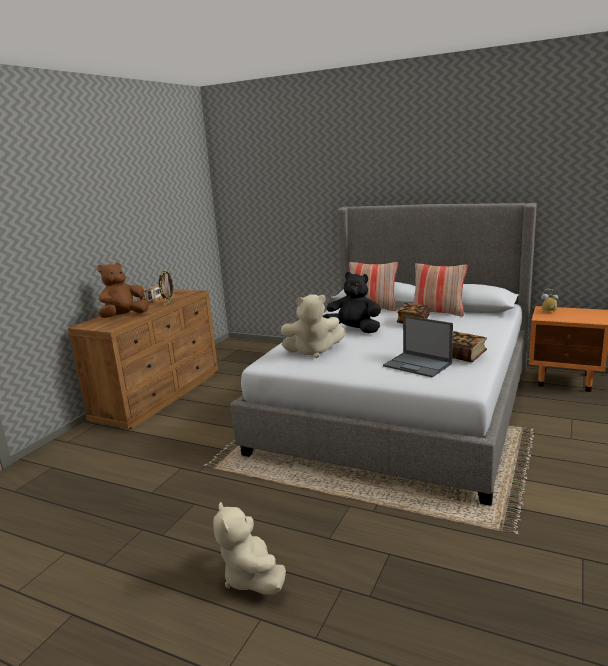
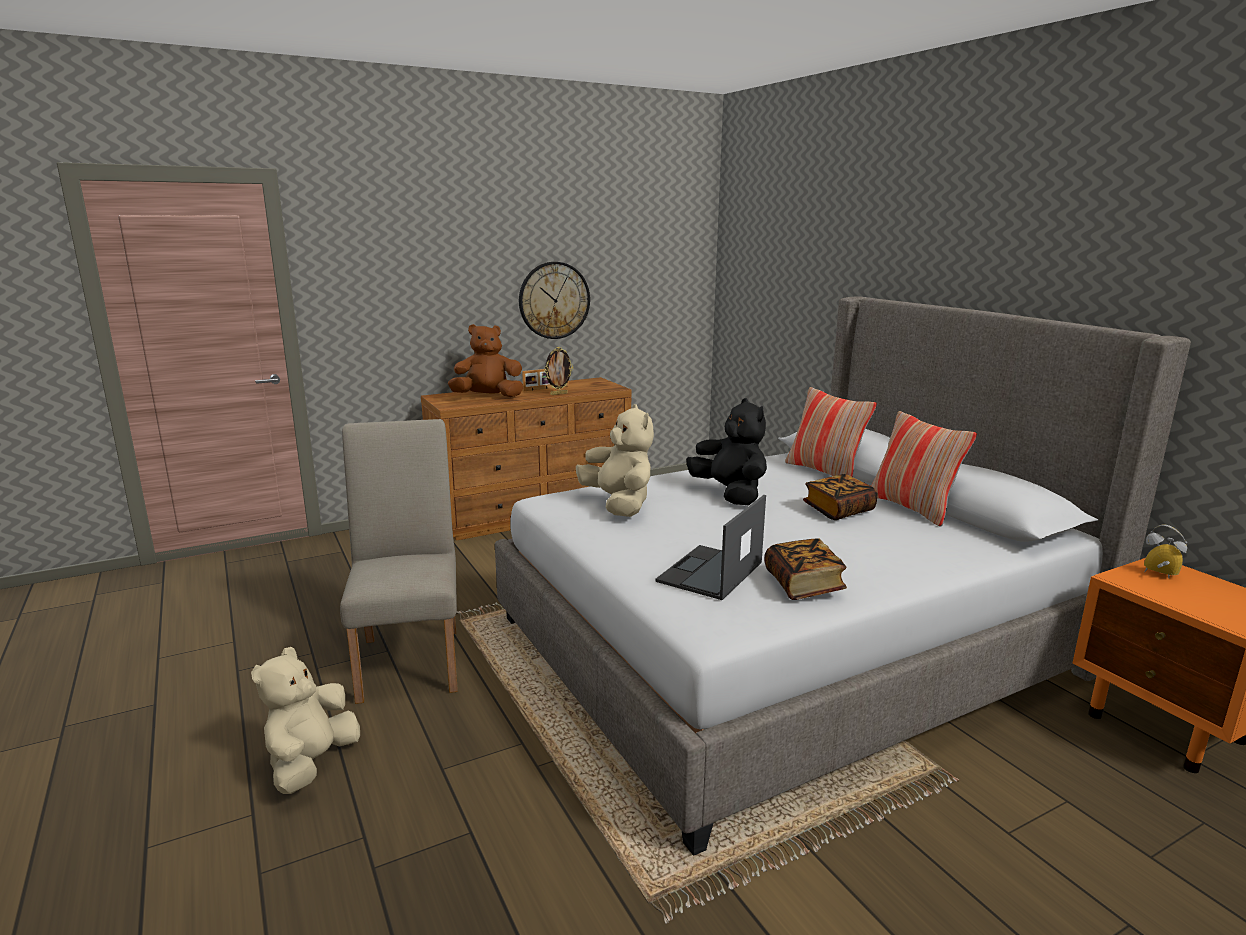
camera: 35 degrees right, 0 degrees up
beige plush toy [281,294,345,358] -> beige plush toy turned 150 degrees counterclockwise [576,404,654,517]
laptop [383,315,453,378] -> laptop turned 45 degrees clockwise [656,495,766,600]
none -> beige chair [340,419,458,704]
none -> wall clock [519,262,590,339]

